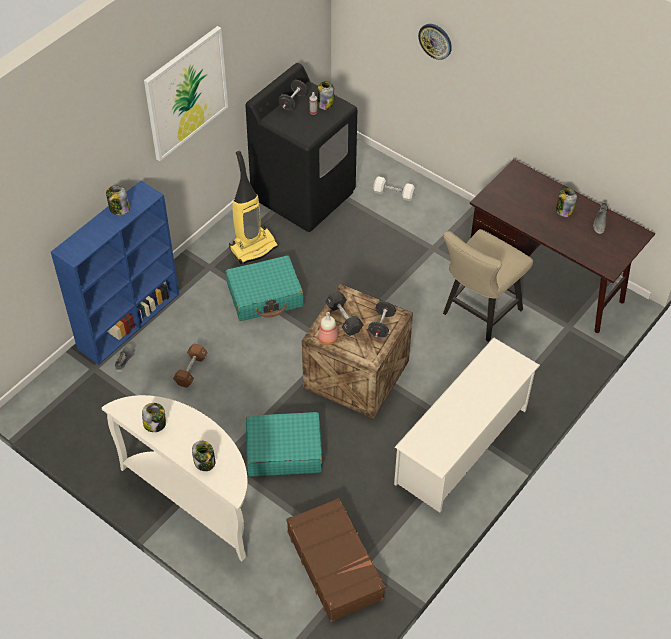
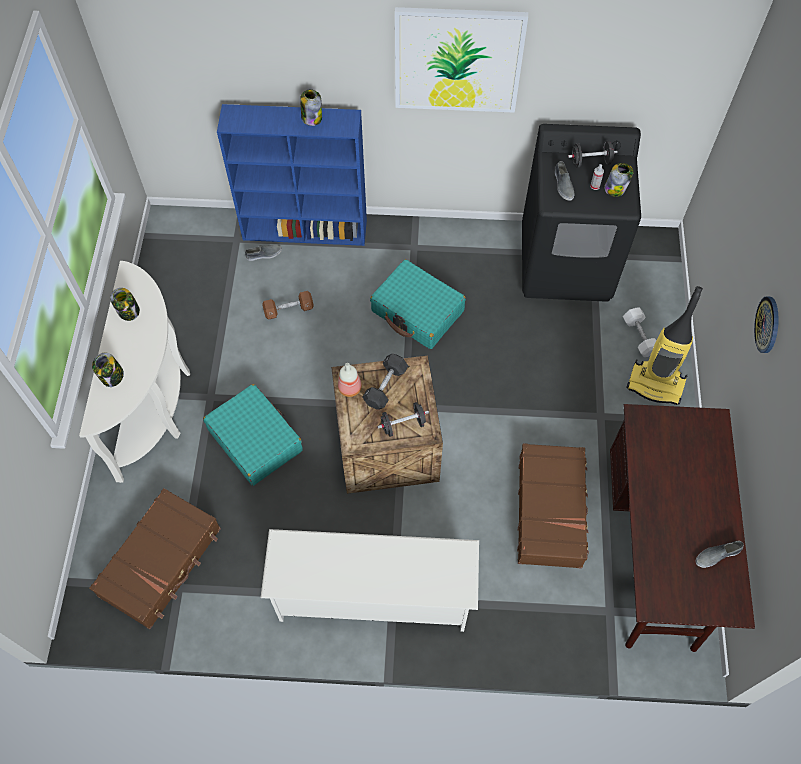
camera: 55 degrees right, 10 degrees up
vacuum cleaner [229,151,279,264] -> vacuum cleaner moved to [626,286,703,405]
wall clock [418,24,452,60] -> wall clock moved to [754,296,779,353]
beige chair [443,229,533,342] -> brown suitcase [517,443,589,568]
jar [556,188,577,217] -> none
none -> grey shoe [555,161,574,201]

